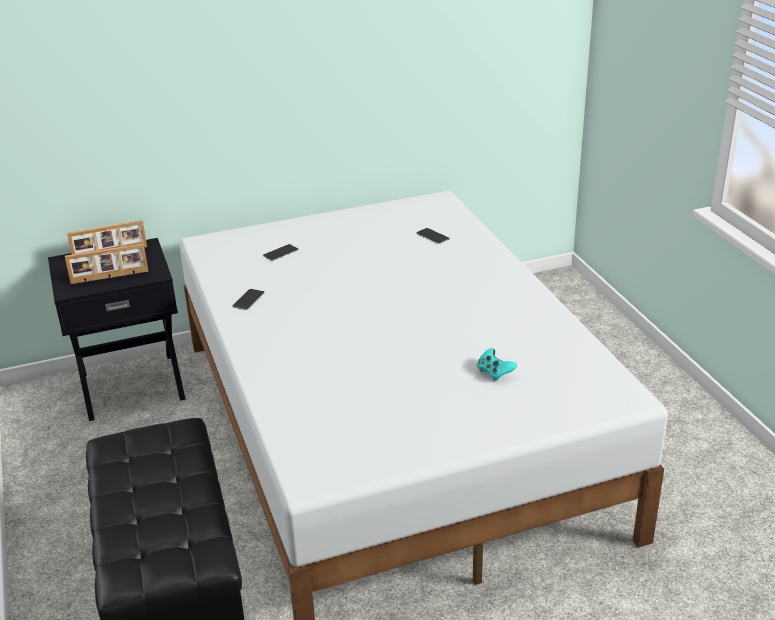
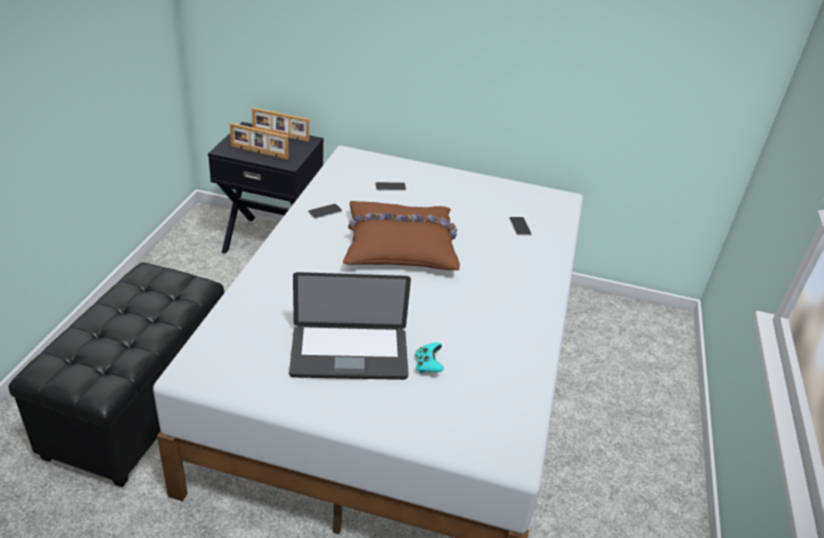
camera: 30 degrees right, 5 degrees up
none -> laptop [289,272,411,380]
none -> brown pillow [343,201,460,270]

